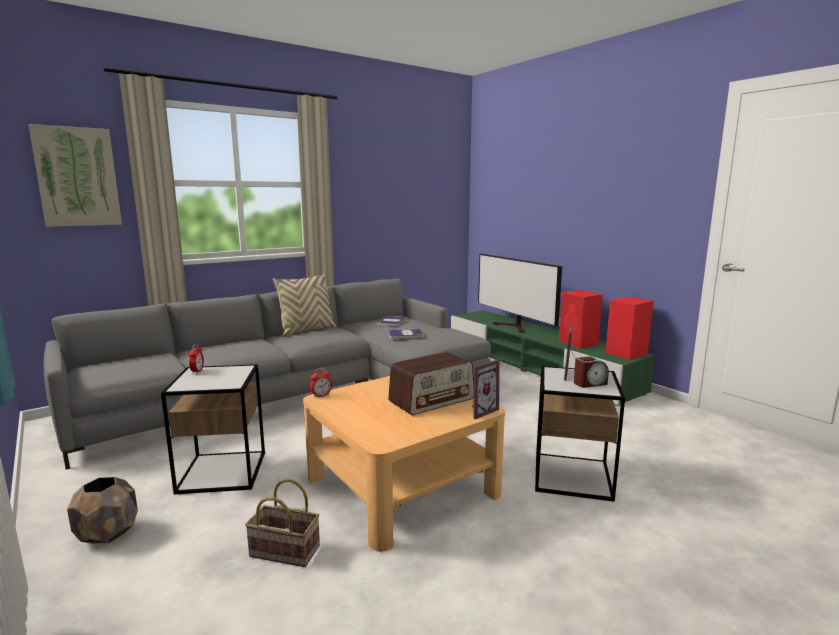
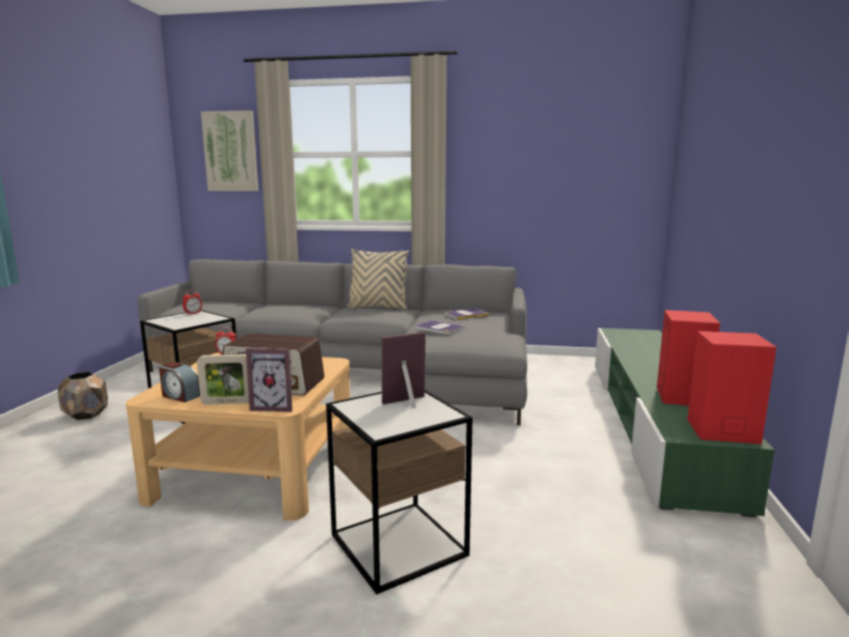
camera: 45 degrees right, 0 degrees up
basket [245,479,320,567] -> none
television [478,254,562,333] -> none
alarm clock [574,357,609,388] -> alarm clock moved to [159,362,200,403]
none -> picture frame [197,354,249,405]

